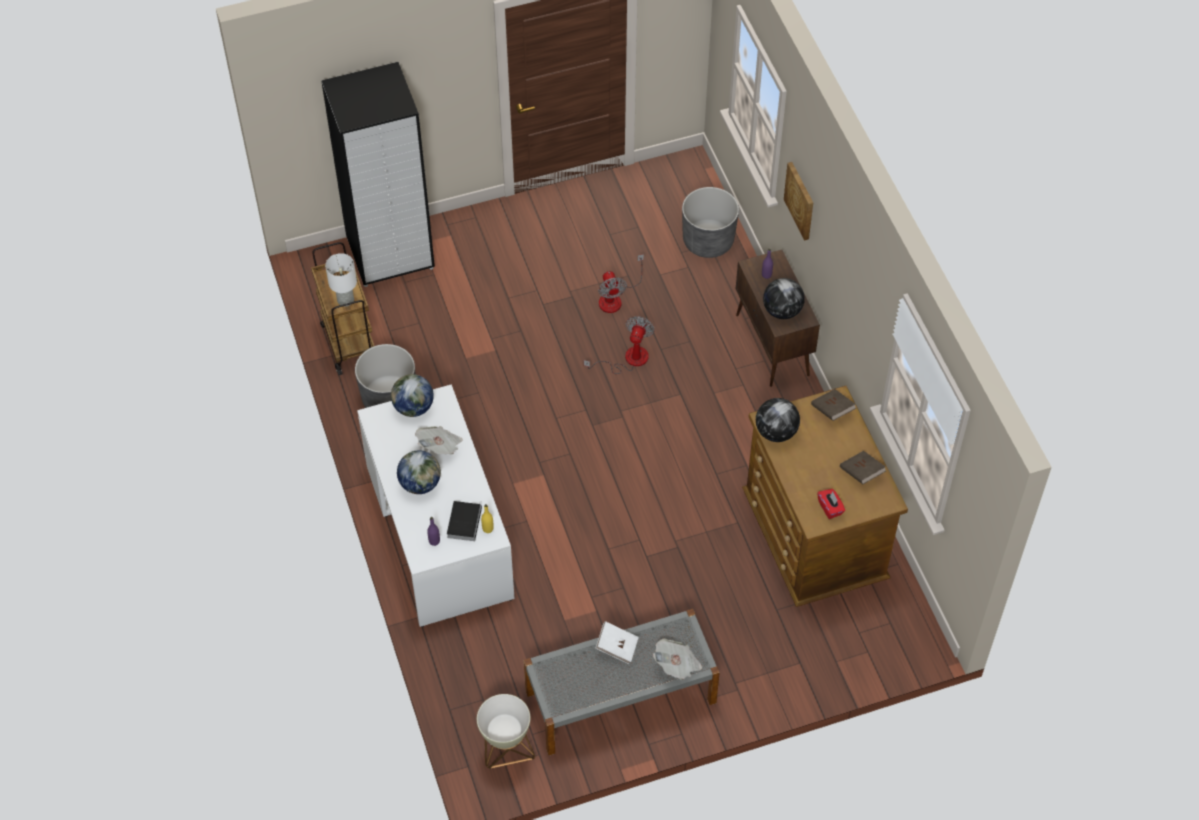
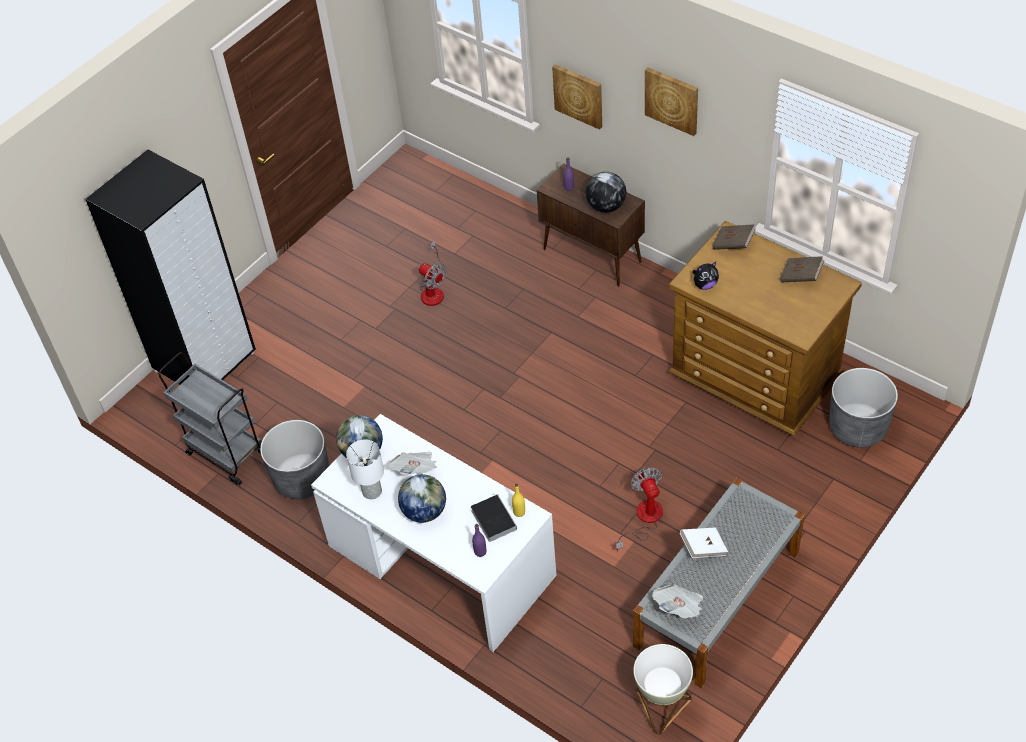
camera: 30 degrees left, 5 degrees down
brown cart [311,242,374,375] -> grey cart [159,352,262,485]
white table lamp [325,253,357,306] -> white table lamp moved to [346,439,384,499]
fan [584,316,655,374] -> fan moved to [616,467,663,551]
newspaper [653,639,702,680] -> newspaper moved to [652,584,703,618]
grey planter [682,187,739,258] -> grey planter moved to [829,368,898,448]
globe [756,398,800,442] -> plush toy [692,262,719,290]
red tissue box [817,489,845,519] -> none
none -> picture [645,67,698,136]

